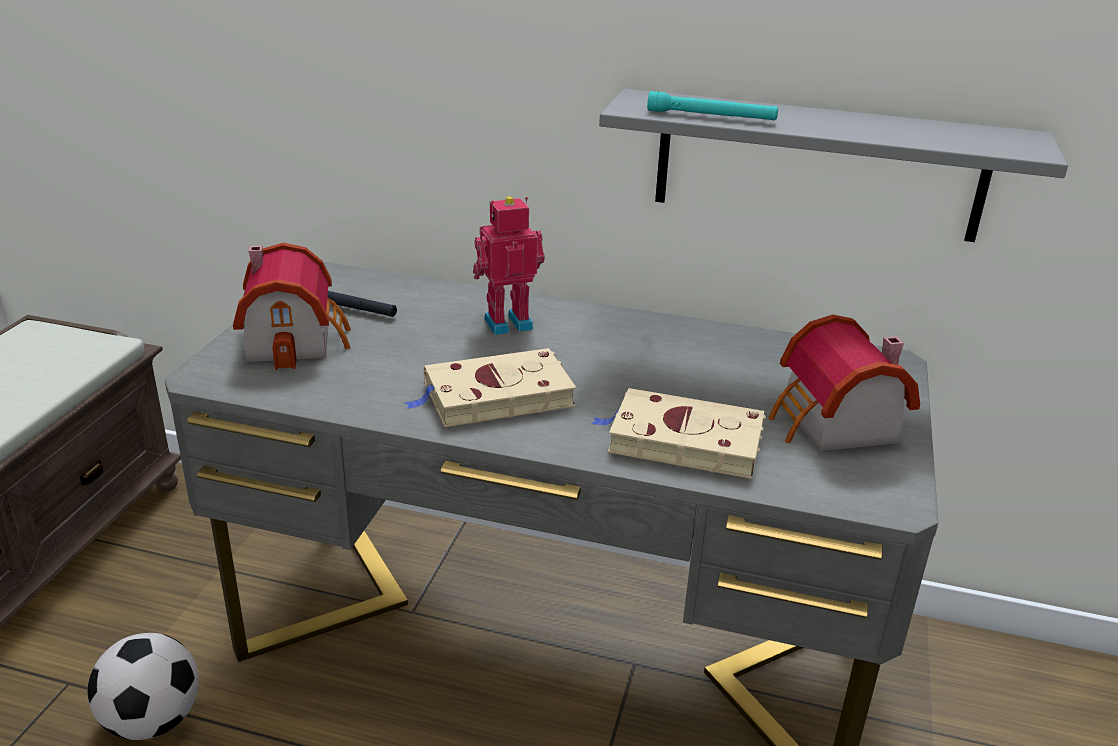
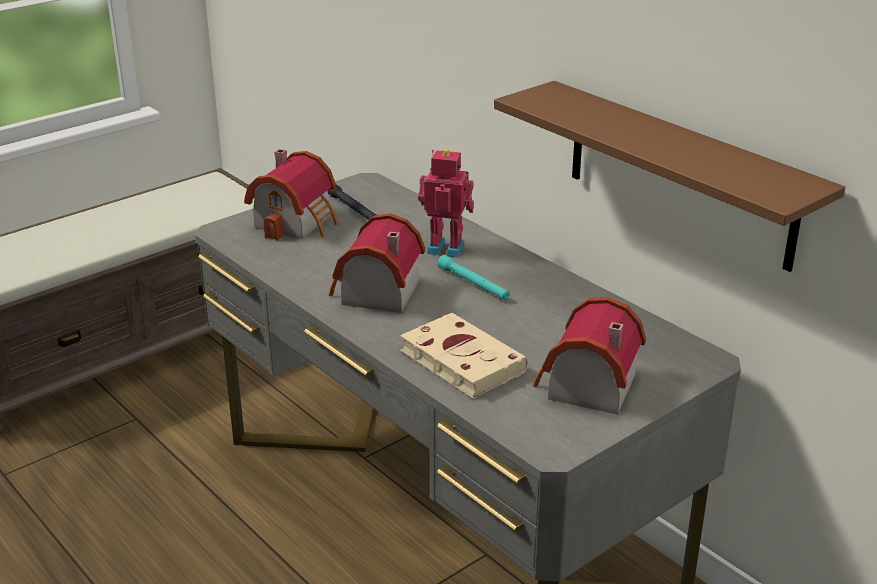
camera: 35 degrees right, 0 degrees up
football [87,633,199,740] -> none
beige book [405,348,576,427] -> toy house [329,213,425,313]
grey shelf [599,88,1068,242] -> brown shelf [494,81,845,272]
turquoise flashlight [647,91,778,121] -> turquoise flashlight moved to [437,255,510,300]

